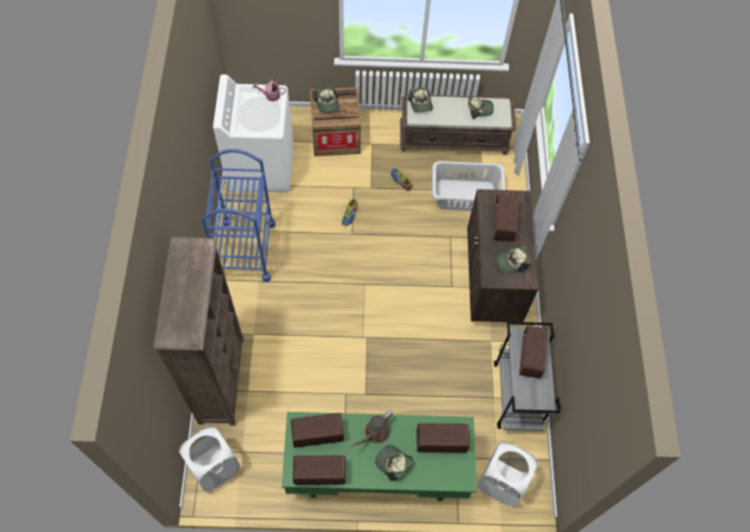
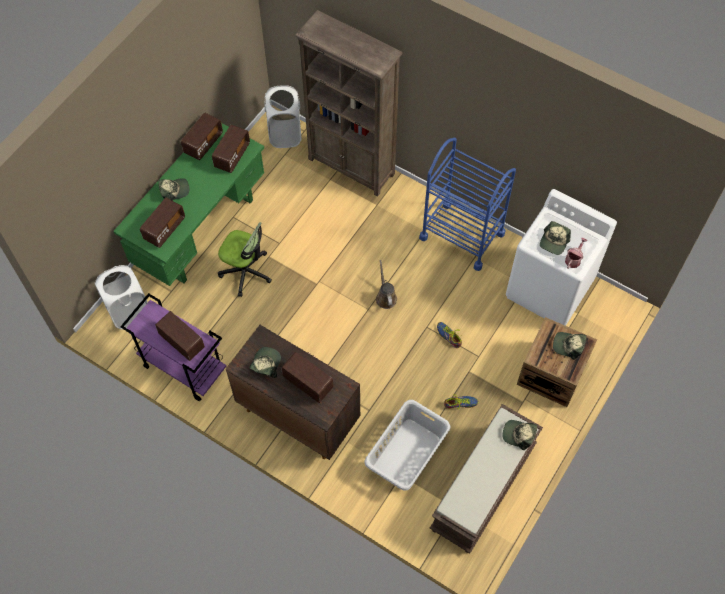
camera: 125 degrees right, 0 degrees up
brown watering can [350,410,393,448] -> brown watering can moved to [376,260,397,309]
cap [468,97,494,119] -> cap moved to [540,221,571,255]
grey cart [494,322,561,431] -> purple cart [120,293,226,401]
none -> office chair [218,222,272,297]

